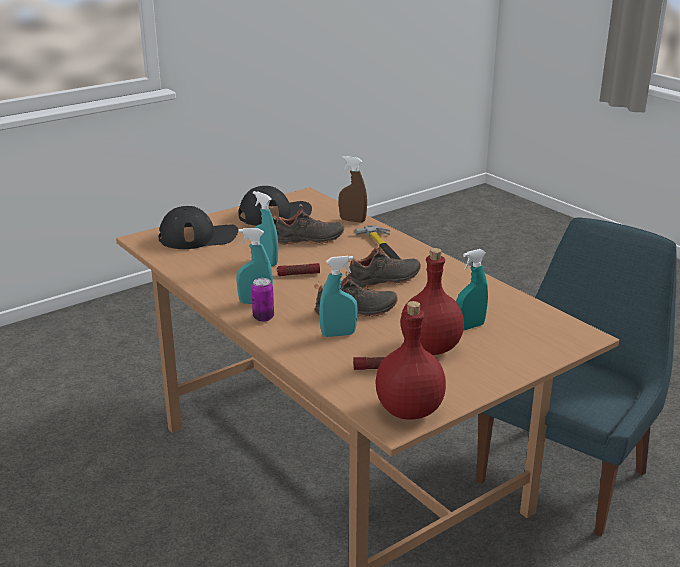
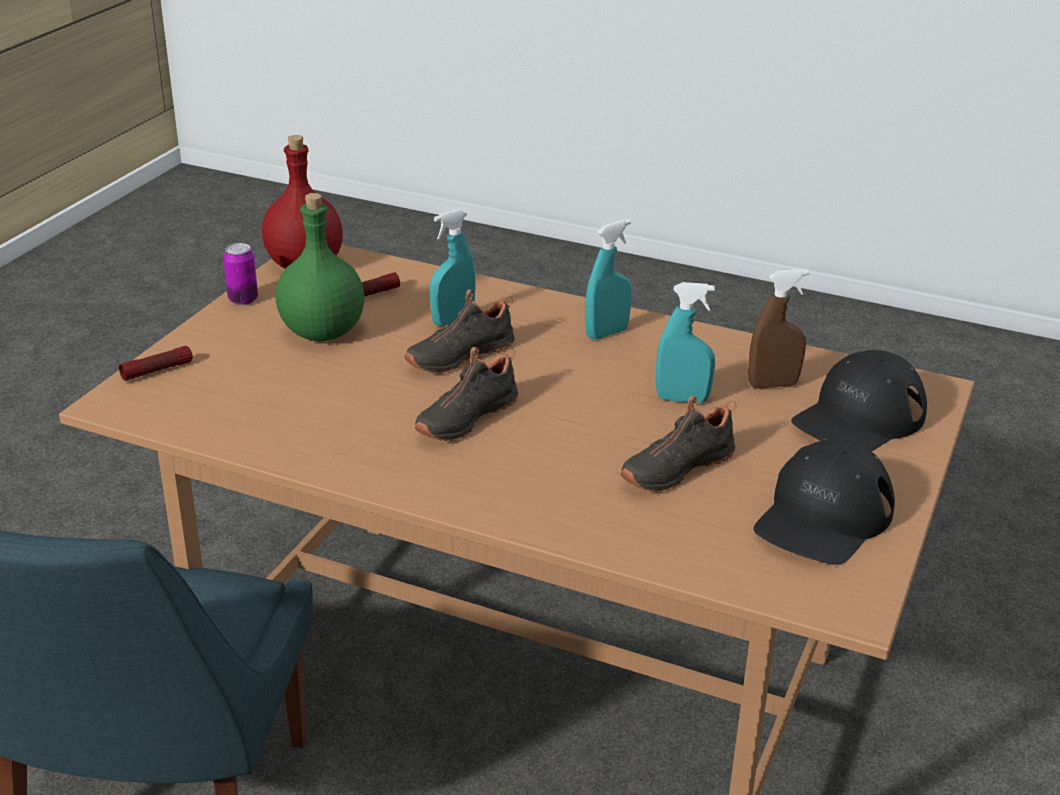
camera: 150 degrees right, 5 degrees up
can [251,278,274,322] -> can moved to [223,243,258,305]
flashlight [277,263,320,276] -> flashlight moved to [119,346,193,381]
brown spray bottle [339,156,367,223] -> brown spray bottle moved to [748,269,809,389]
hammer [355,225,401,260] -> none
red bottle [400,248,464,355] -> green bottle [276,193,364,342]
turquoise spray bottle [456,249,488,331] -> none

